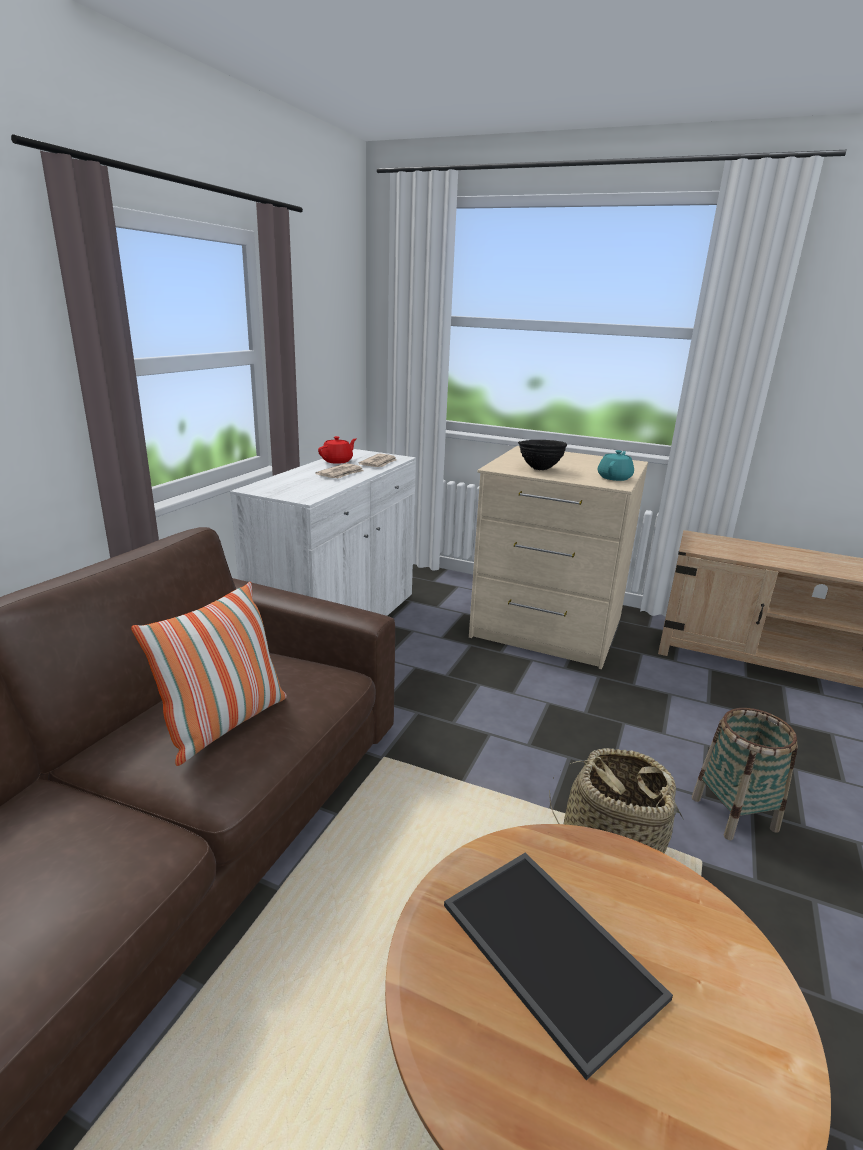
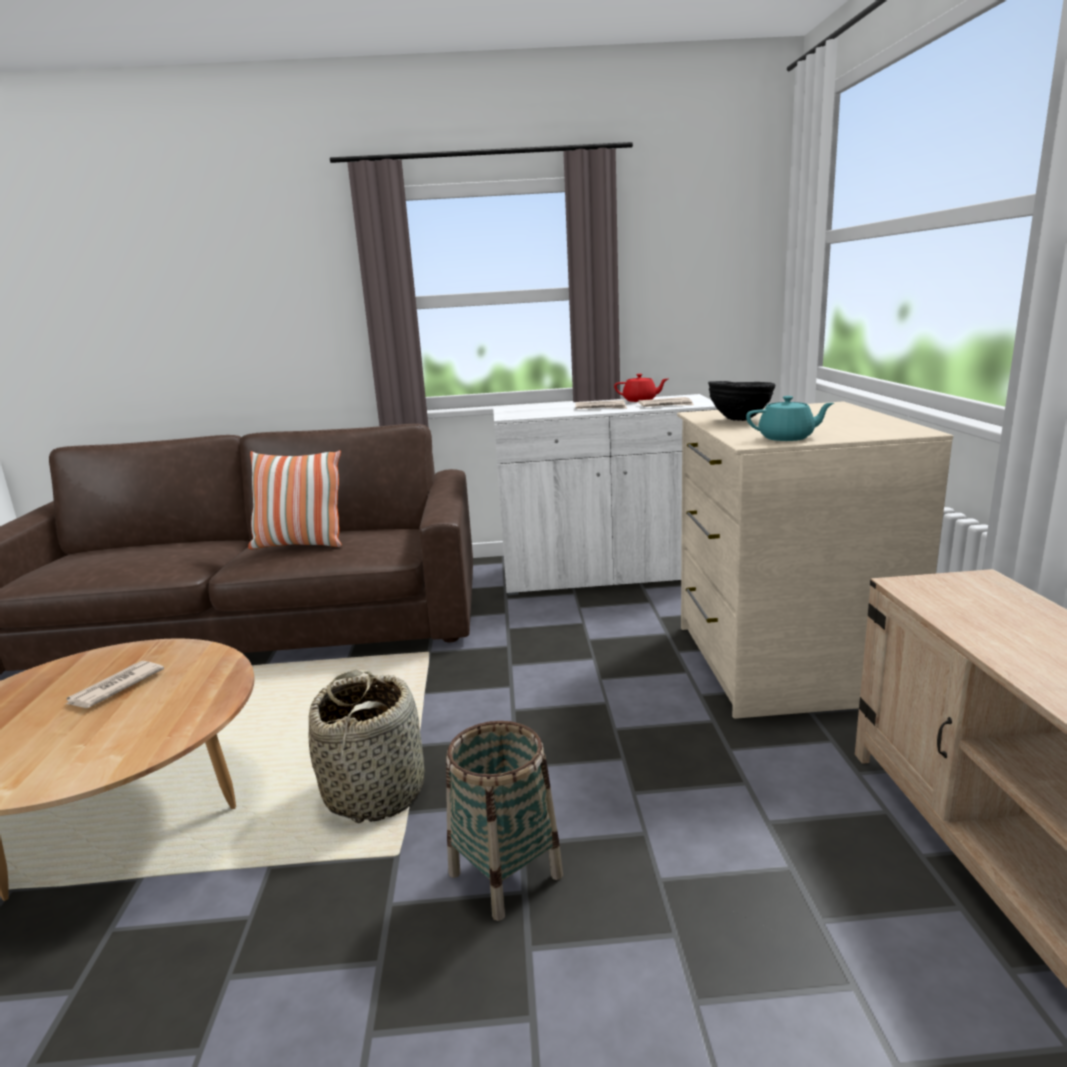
camera: 65 degrees right, 5 degrees down
tray [444,853,673,1080] -> newspaper [66,661,164,708]

